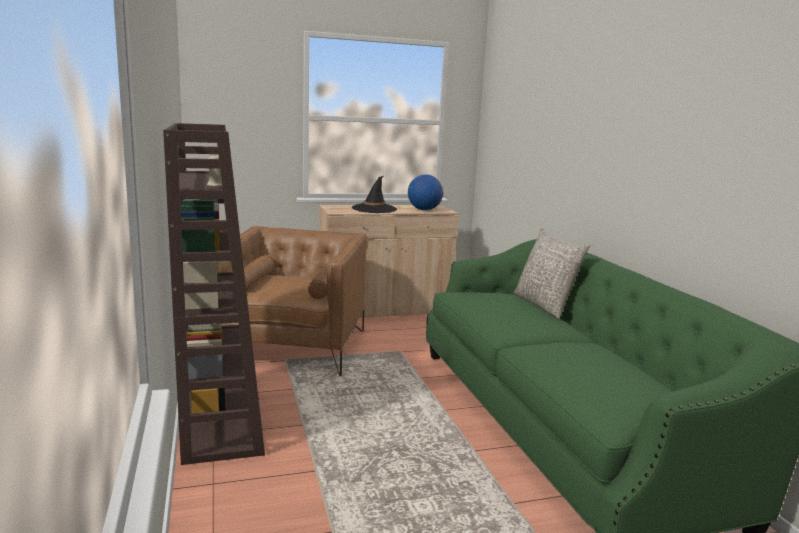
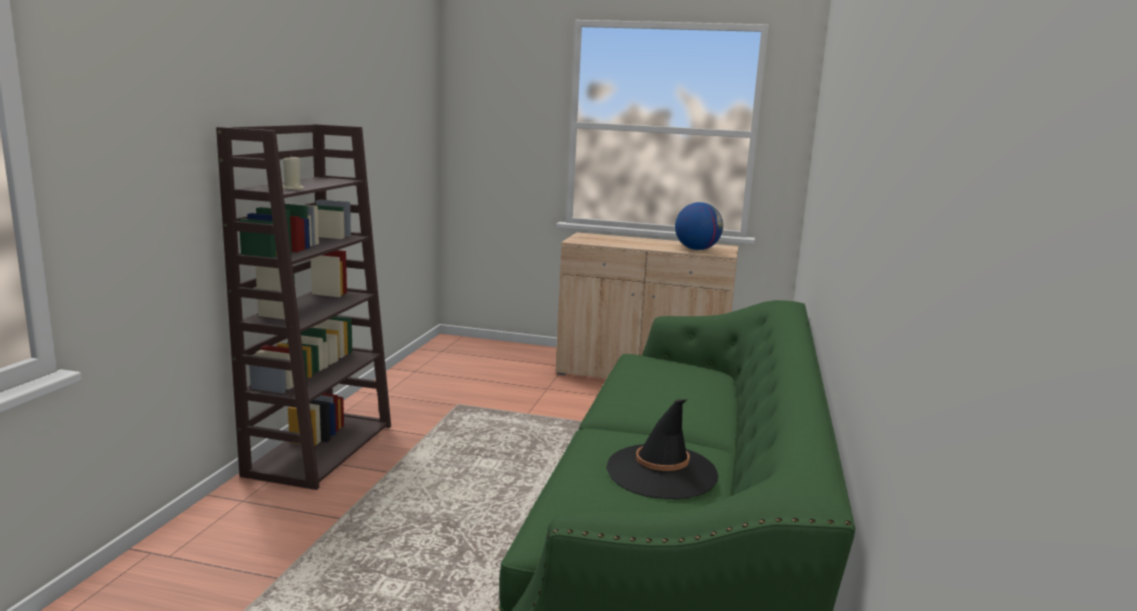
camera: 30 degrees right, 0 degrees up
brown armchair [217,226,367,376] -> none
black hat [352,176,397,213] -> black hat moved to [606,399,718,499]
grey pillow [514,228,590,319] -> none

